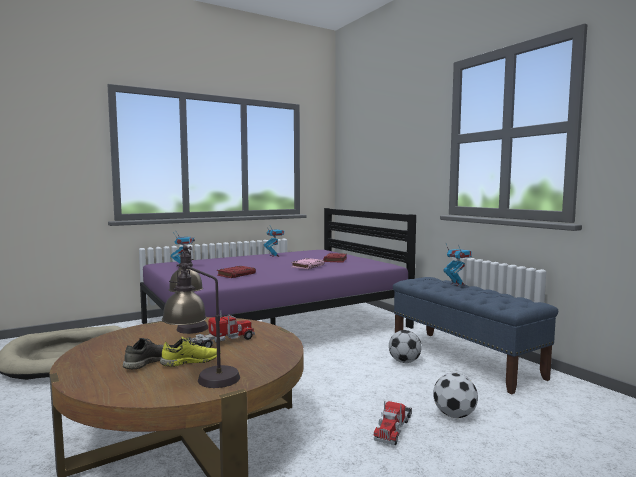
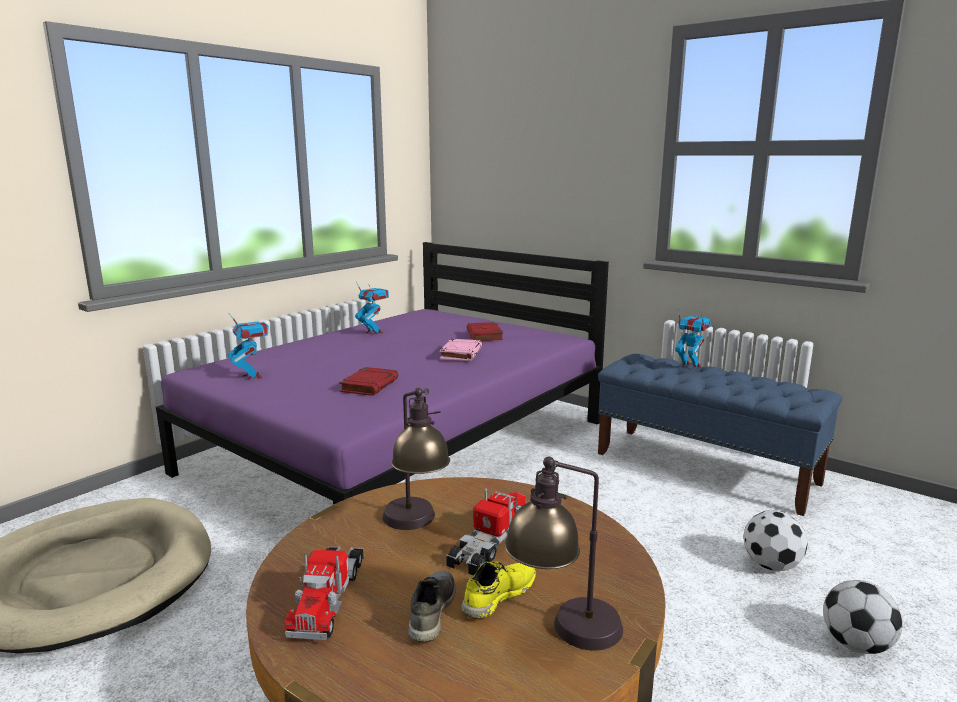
camera: 20 degrees left, 10 degrees up
toy truck [373,401,412,445] -> toy truck moved to [284,546,363,640]
football [389,330,422,363] -> football moved to [823,580,903,654]

